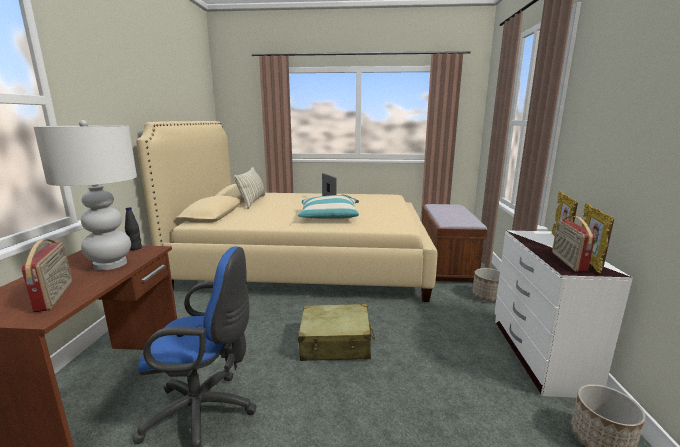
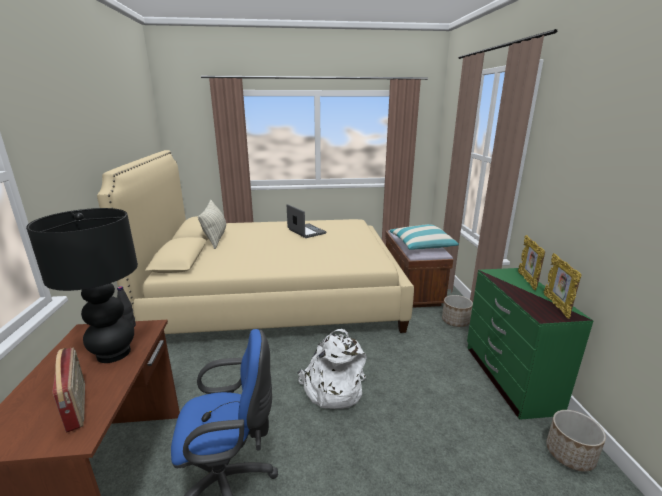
camera: 10 degrees left, 5 degrees up
white table lamp [34,120,137,270] -> black table lamp [26,208,138,363]
pillow [298,195,359,219] -> pillow moved to [390,224,459,250]
beige suitcase [298,304,375,361] -> white backpack [298,329,367,409]
white dresser [494,230,633,398] -> green dresser [467,268,593,420]
radio [552,216,595,272] -> none

